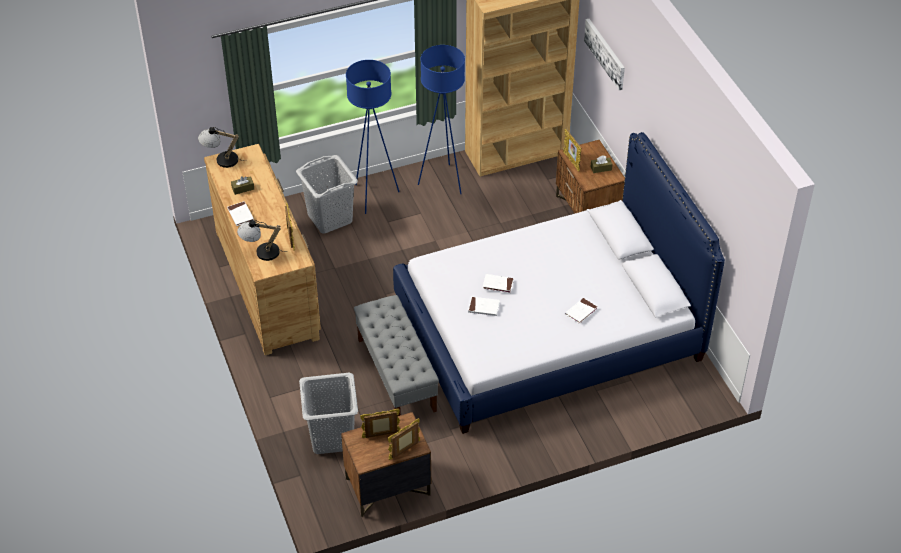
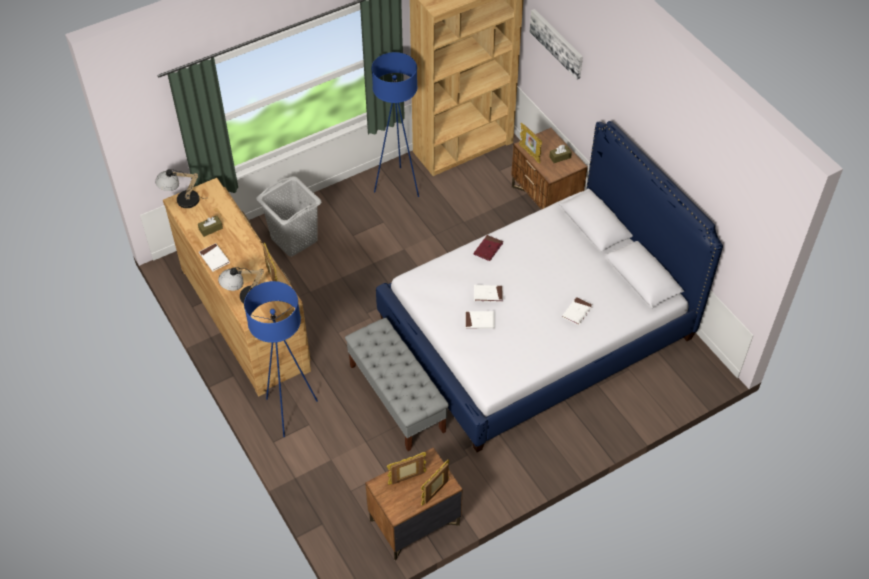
camera: 10 degrees left, 5 degrees up
grey laundry basket [299,373,358,454] -> none
blue floor lamp [346,60,400,214] -> blue floor lamp moved to [244,281,318,437]
none -> red book [474,235,503,261]

